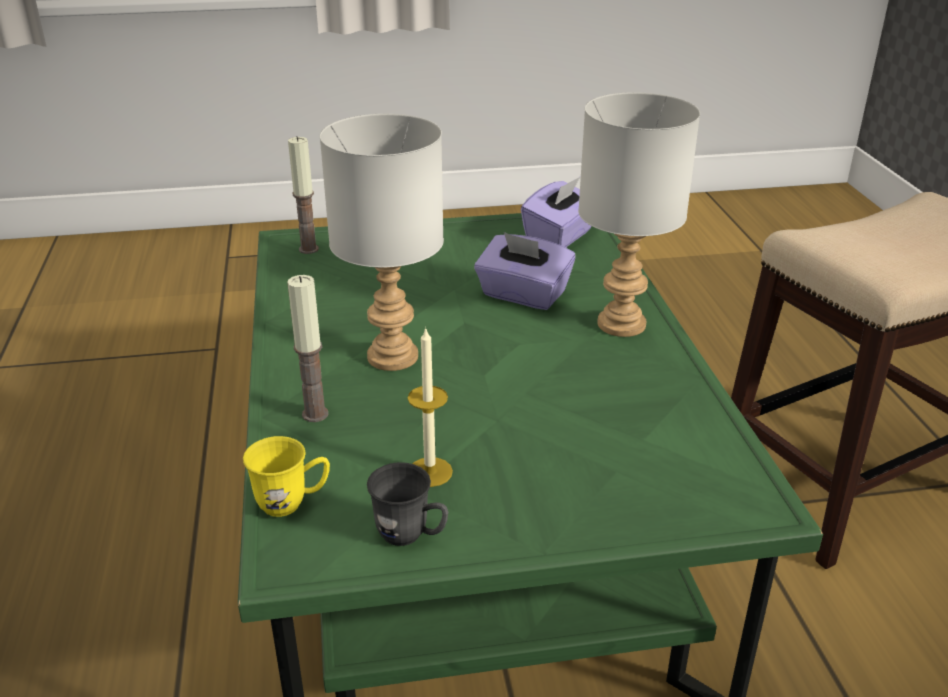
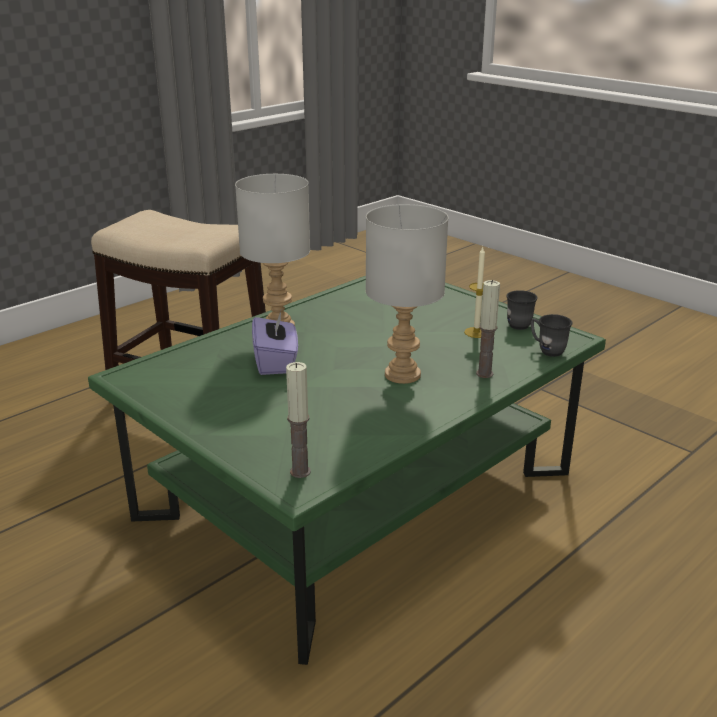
camera: 125 degrees left, 5 degrees down
yellow mug [243,436,330,517] -> grey mug [531,314,573,357]
purple tissue box [521,177,592,247] -> none

